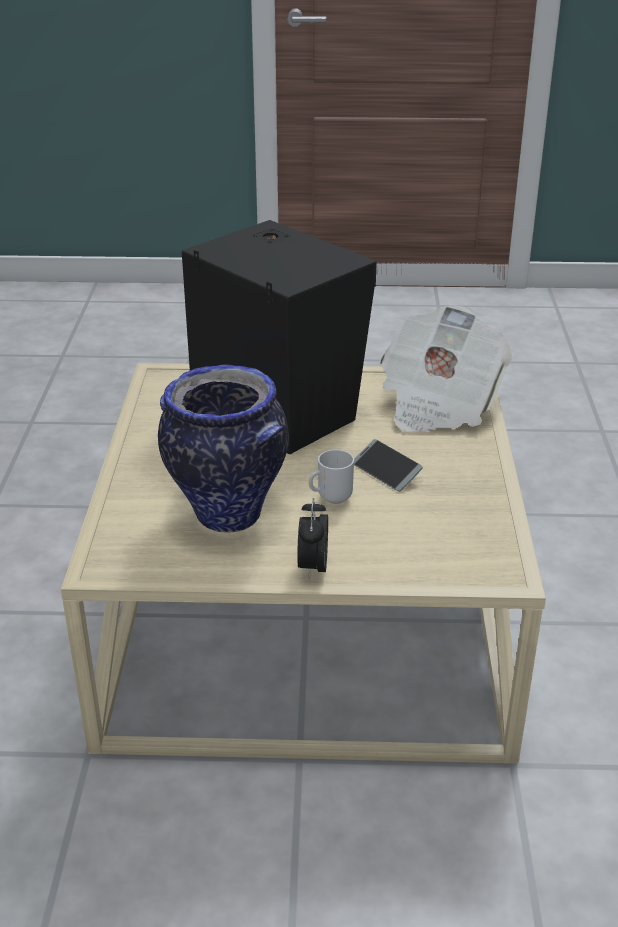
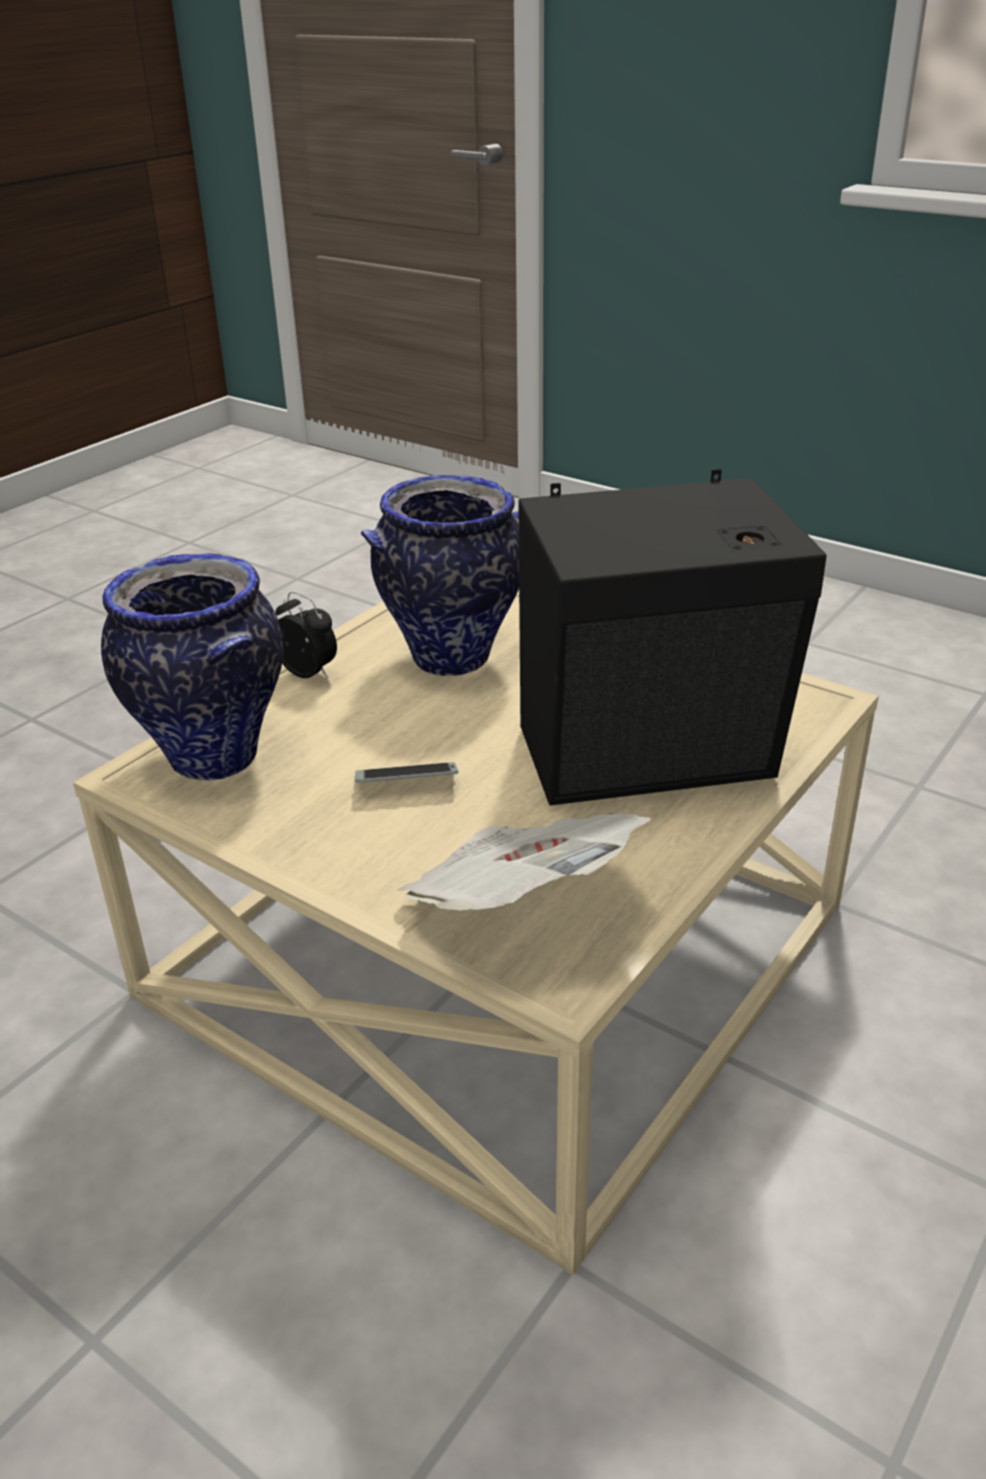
camera: 125 degrees right, 0 degrees up
mug [309,450,354,504] -> none
none -> vase [101,553,284,781]

